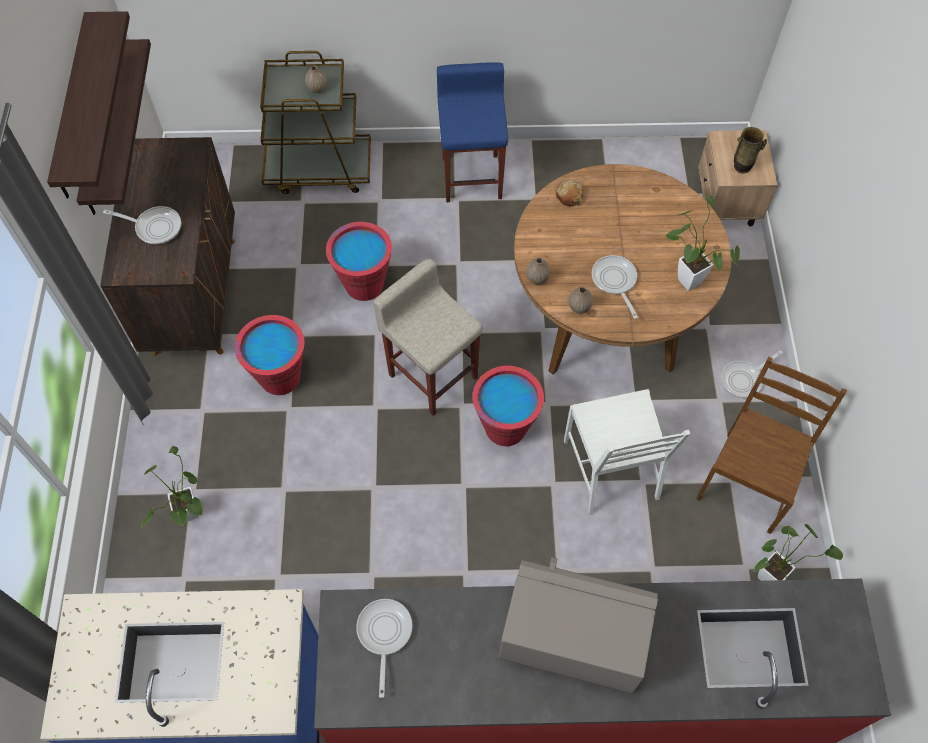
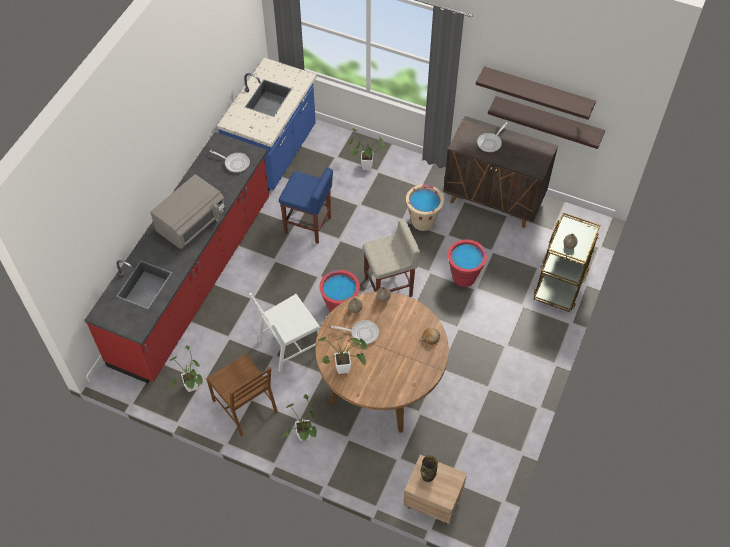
camera: 115 degrees right, 5 degrees down
red bucket [234,315,305,395] -> beige bucket [406,184,444,231]
blue stool [437,62,508,202] -> blue stool moved to [279,167,333,244]
white chair [564,389,690,515] -> white chair turned 45 degrees counterclockwise [249,293,320,372]
frying pan [721,350,783,398] -> potted plant [282,394,317,441]

